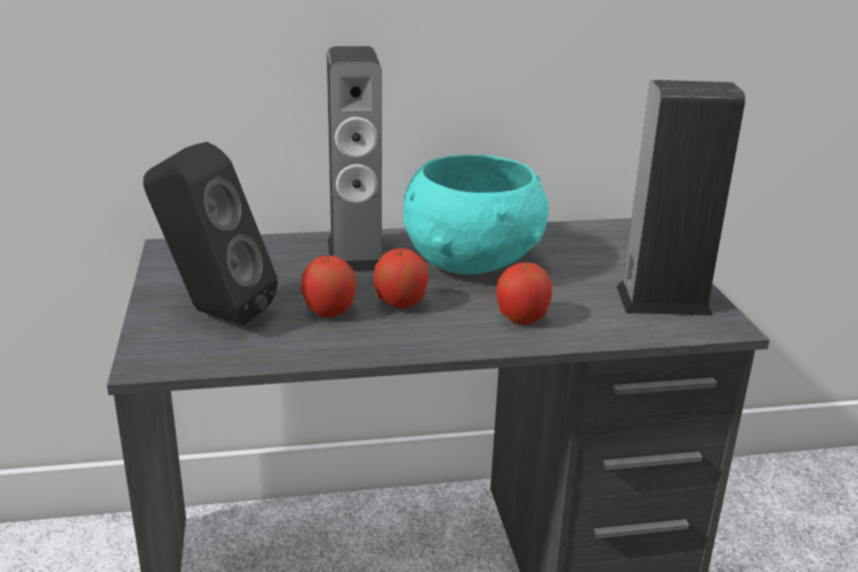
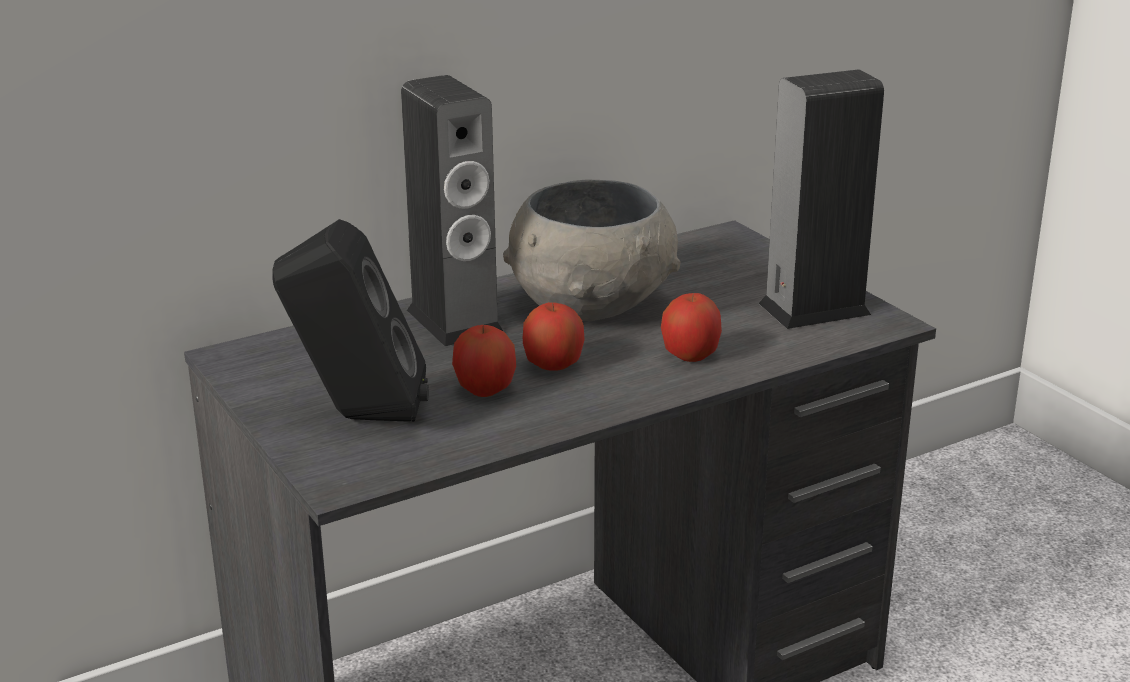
camera: 20 degrees left, 0 degrees up
turquoise bowl [403,155,549,274] -> grey bowl [503,179,681,321]

